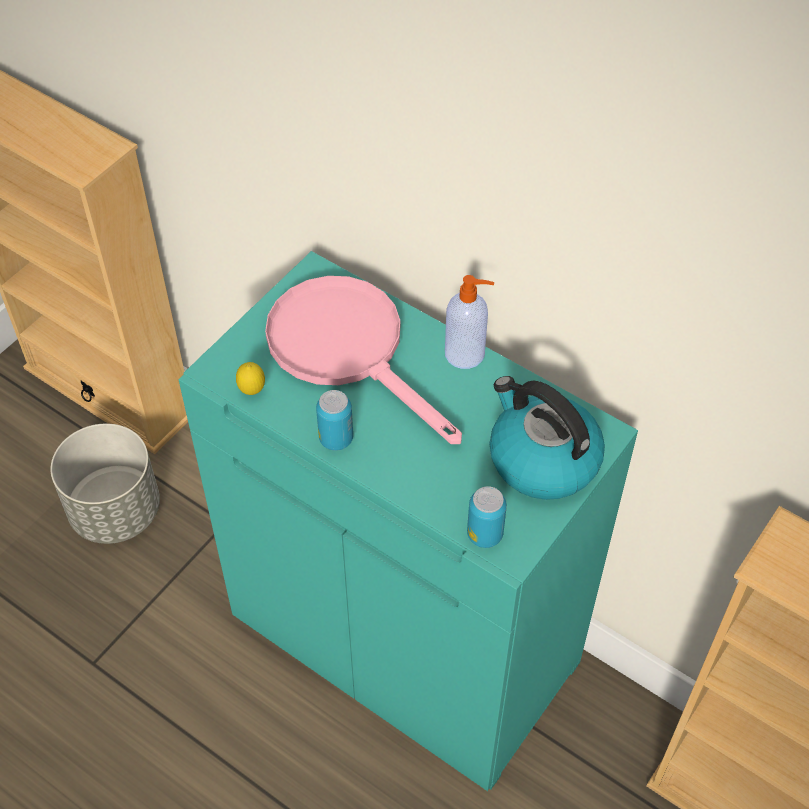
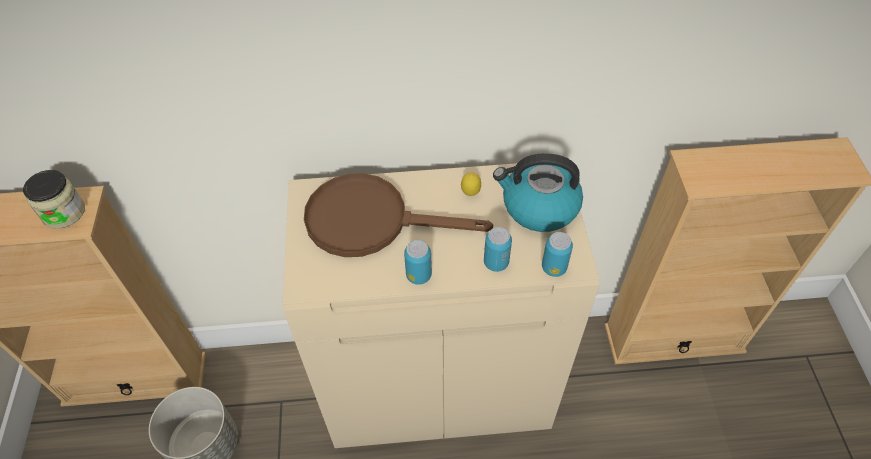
camera: 40 degrees left, 0 degrees up
turquoise cabinet [178,251,638,791] -> beige cabinet [283,163,600,448]
lemon [236,362,265,395] -> lemon moved to [461,172,481,196]
pink frying pan [265,276,462,444] -> brown frying pan [304,173,493,257]
soap dispenser [445,275,494,369] -> none
none -> jar [23,170,85,229]
none -> can [484,227,512,272]

